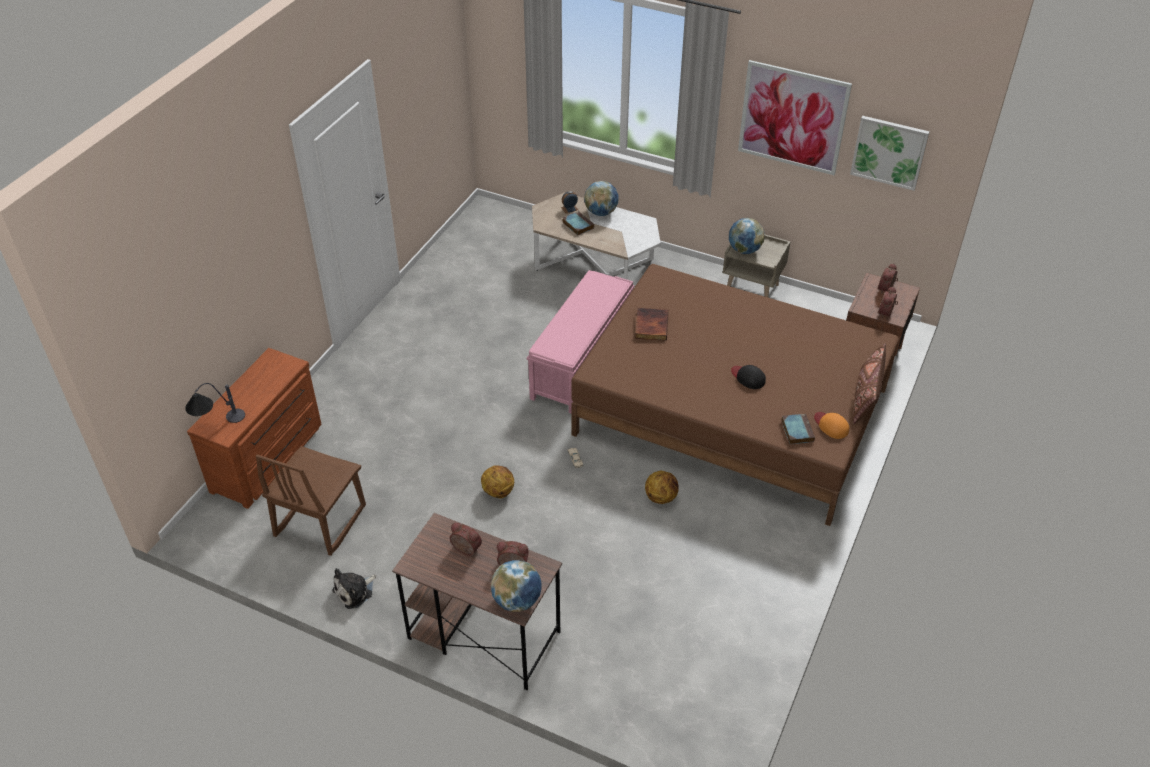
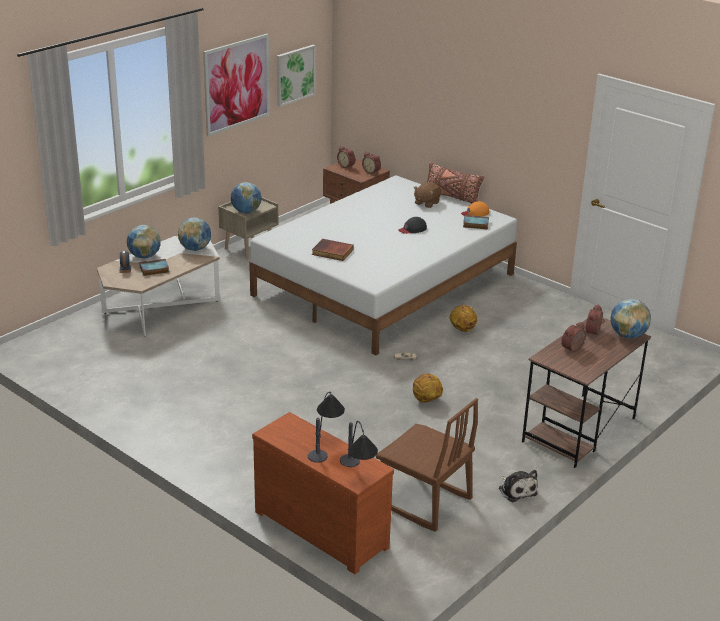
camera: 75 degrees left, 15 degrees down
pink bench [526,270,635,414] -> none
brown bed [572,264,899,526] -> white bed [249,176,517,355]
none -> globe [178,218,211,251]
none -> table lamp [308,392,345,463]
none -> brown plush toy [413,182,441,208]

